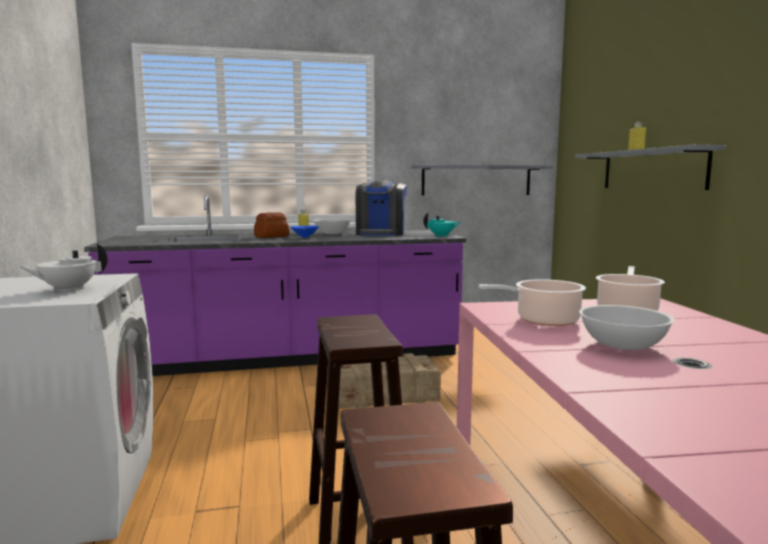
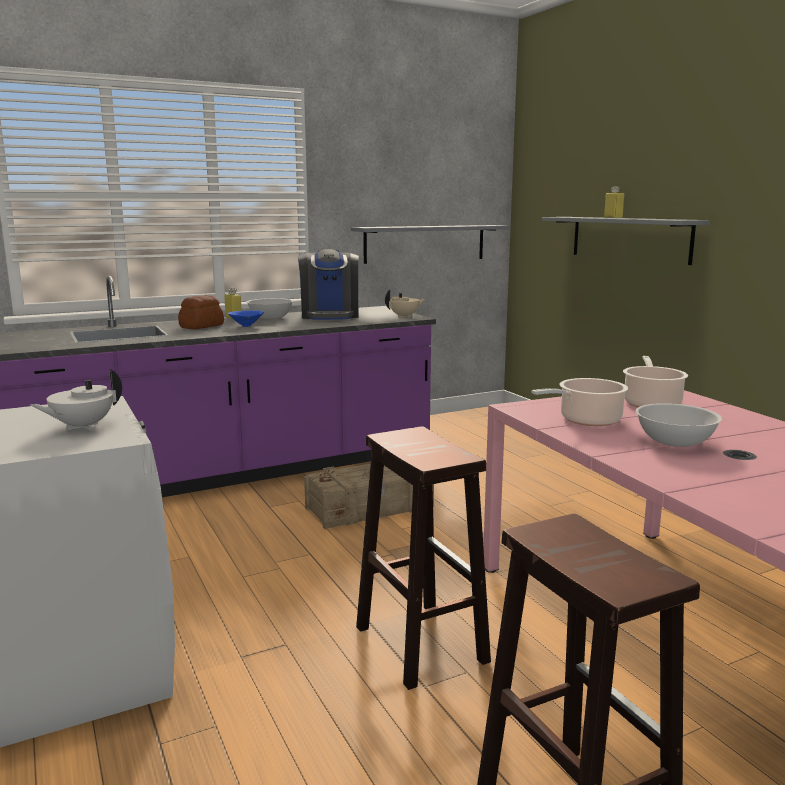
camera: 15 degrees left, 5 degrees up
turquoise teapot [423,213,461,237] -> beige teapot [385,290,425,318]

